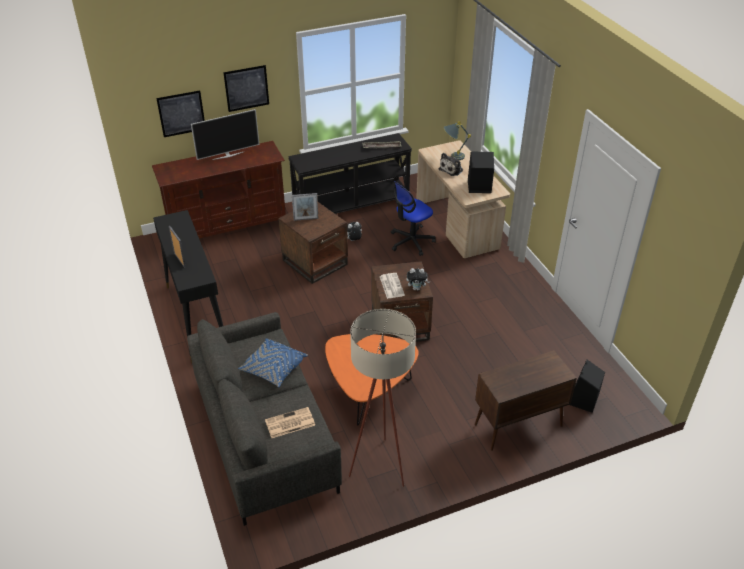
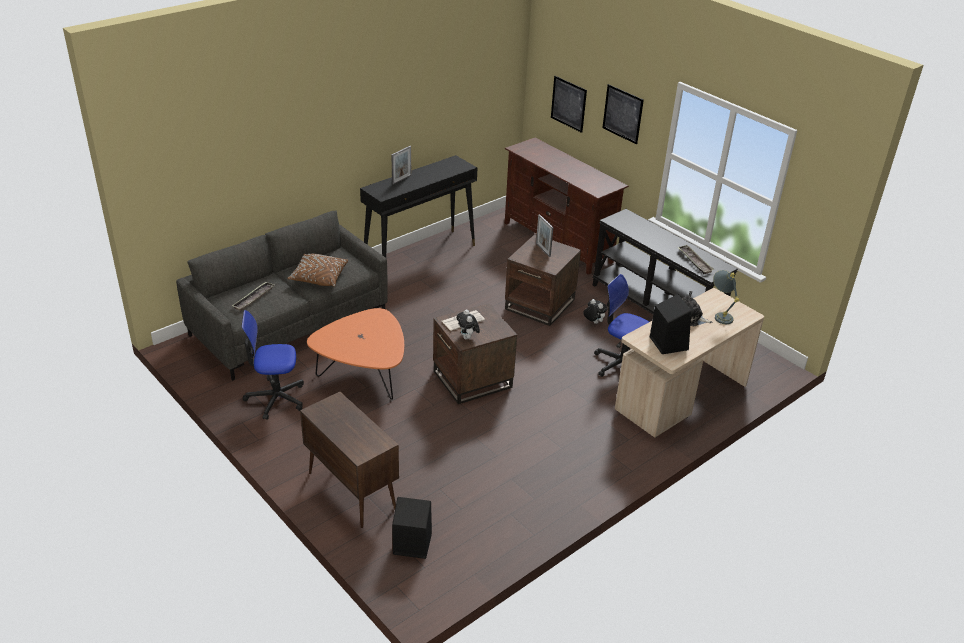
camera: 70 degrees right, 5 degrees down
television [191,109,259,160] -> none
blue pillow [238,338,308,387] -> brown pillow [287,254,348,287]
newspaper [265,407,315,438] -> tray [232,282,274,311]
beige floor lamp [349,309,416,487] -> office chair [241,310,304,420]

